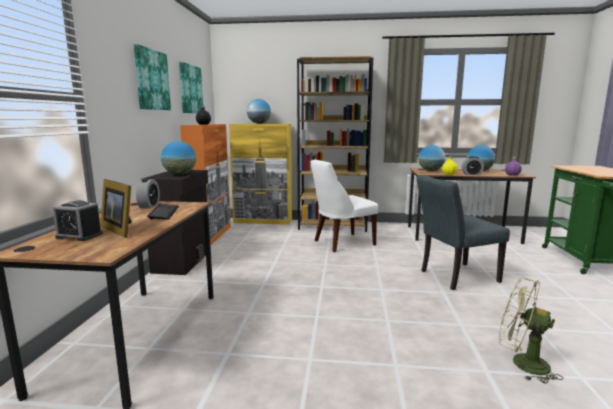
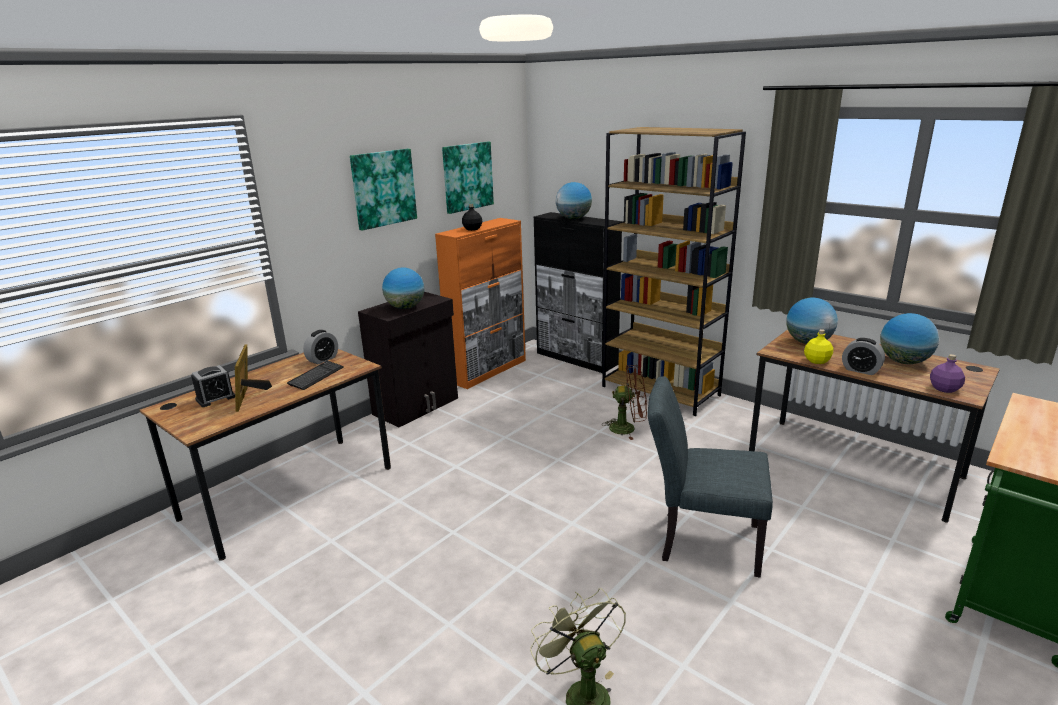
camera: 35 degrees right, 10 degrees up
alarm clock [52,200,103,241] -> alarm clock turned 90 degrees counterclockwise [191,365,235,407]
yellow cabinet [229,124,292,225] -> black cabinet [534,212,622,373]
white chair [311,159,378,252] -> brown fan [602,365,647,440]

